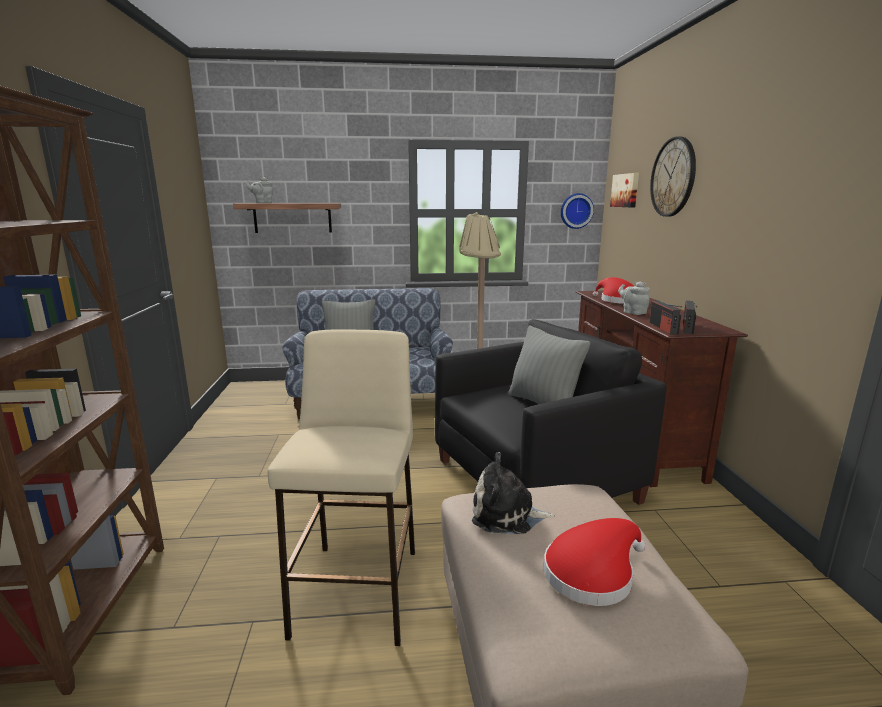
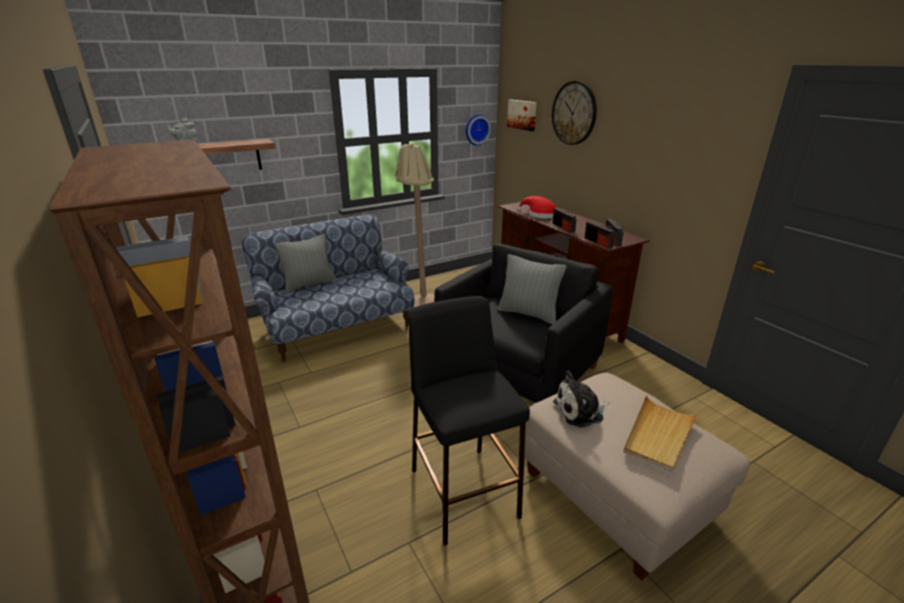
camera: 25 degrees left, 10 degrees up
beige stool [268,329,415,646] -> black stool [408,296,530,546]
red hat [544,518,646,606] -> beige tray [623,395,698,472]
grey teapot [618,281,650,315] -> radio [552,208,577,233]

